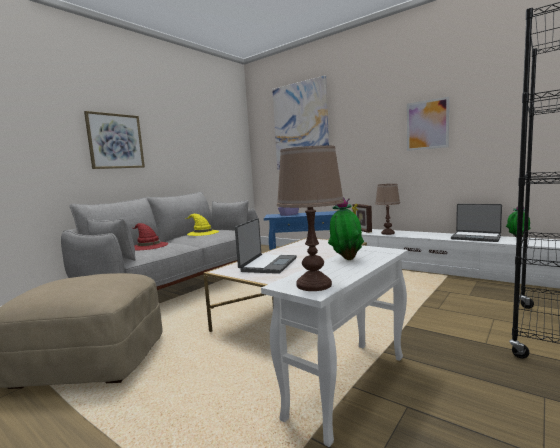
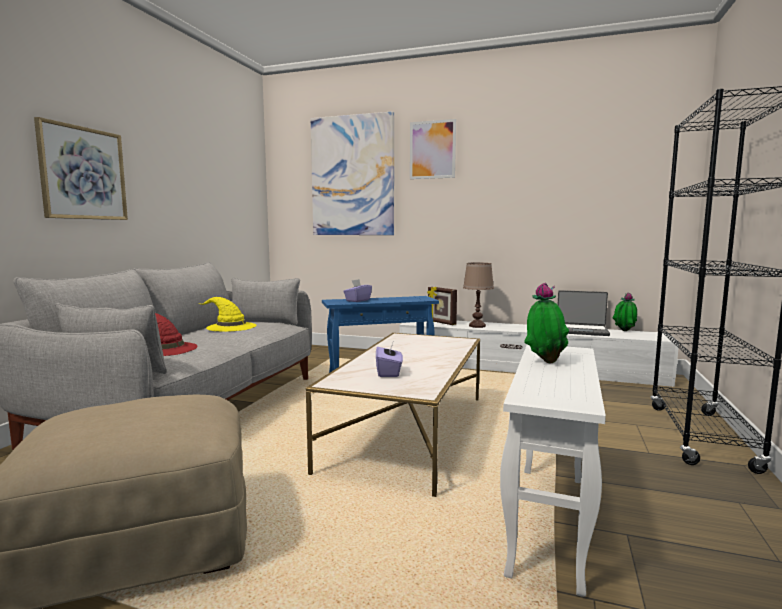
camera: 20 degrees left, 0 degrees up
laptop [235,218,297,274] -> purple tissue box [376,343,403,377]
brown table lamp [277,145,344,291] -> none
picture [407,97,449,151] -> picture moved to [410,119,456,179]

